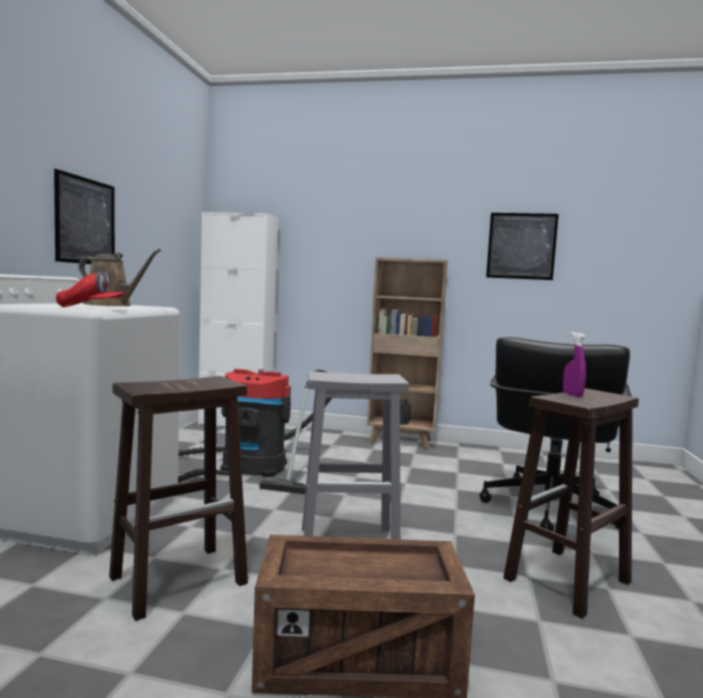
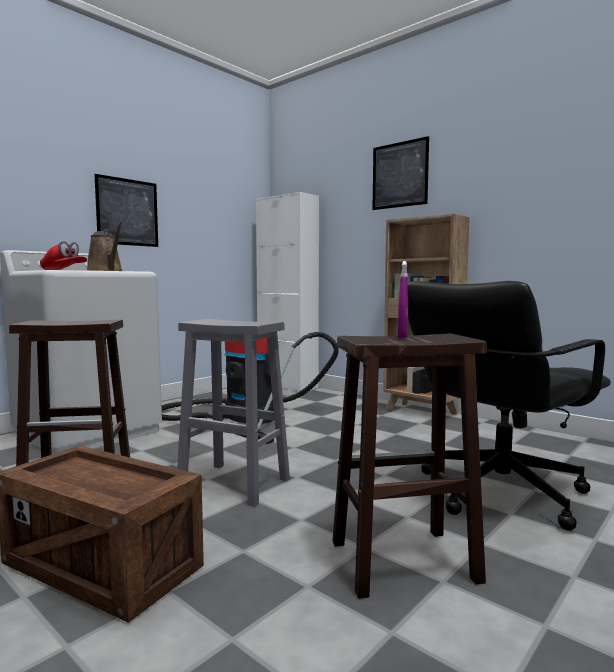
camera: 30 degrees right, 0 degrees up
picture [486,213,559,280] -> picture moved to [372,136,429,210]

